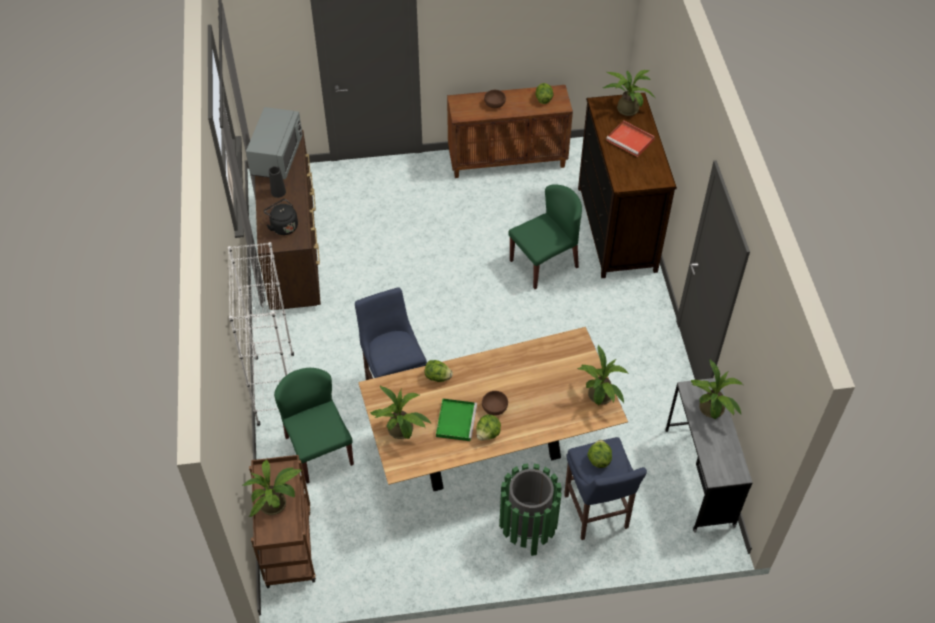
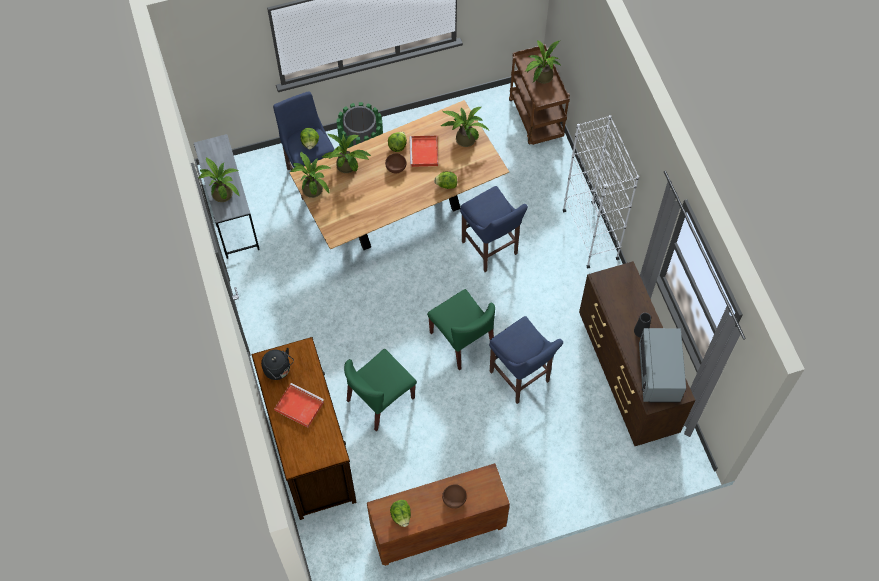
camera: 170 degrees right, 10 degrees up
black kettle [264,199,298,235] -> black kettle moved to [261,348,294,380]
green chair [274,368,354,483] -> green chair moved to [427,289,495,370]
green tray [436,398,477,441] -> red tray [409,135,438,167]
potted plant [603,70,656,116] -> potted plant moved to [322,133,372,173]
none -> blue stool [489,316,563,404]

